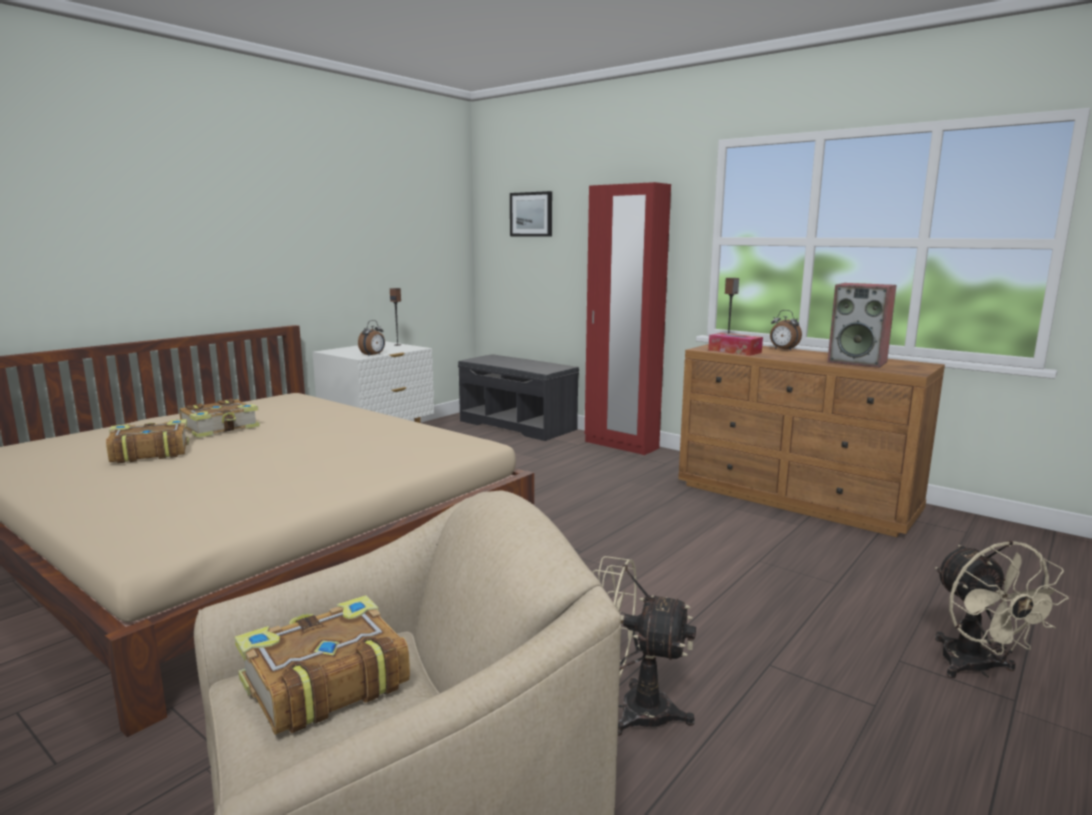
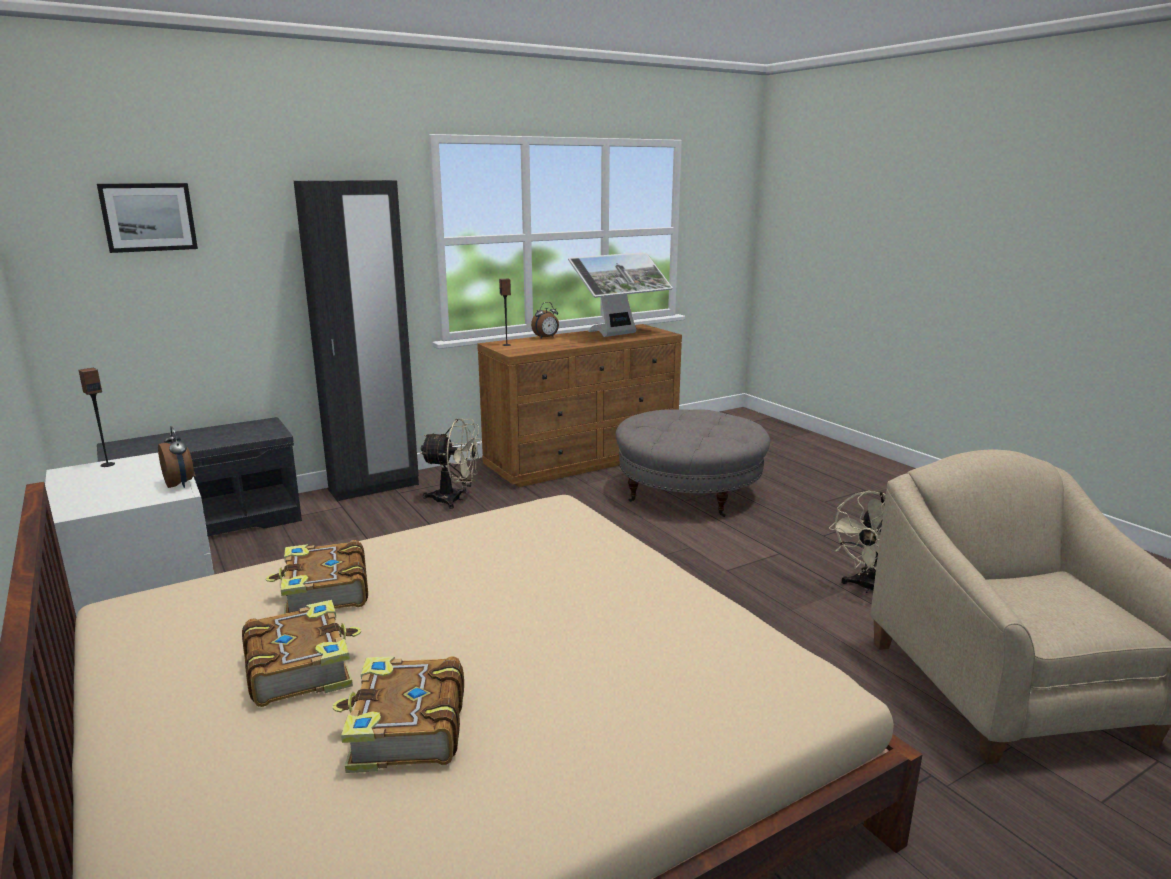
camera: 70 degrees left, 5 degrees up
book [235,595,410,734] -> book moved to [266,540,368,614]
red wardrobe [585,182,671,455] -> black wardrobe [294,180,419,501]
tissue box [708,333,763,356] -> none
speaker [827,283,897,368] -> monitor [568,252,673,337]
beige fan [935,540,1069,678] -> beige fan moved to [420,418,482,509]
none -> grey ottoman [616,409,770,517]

